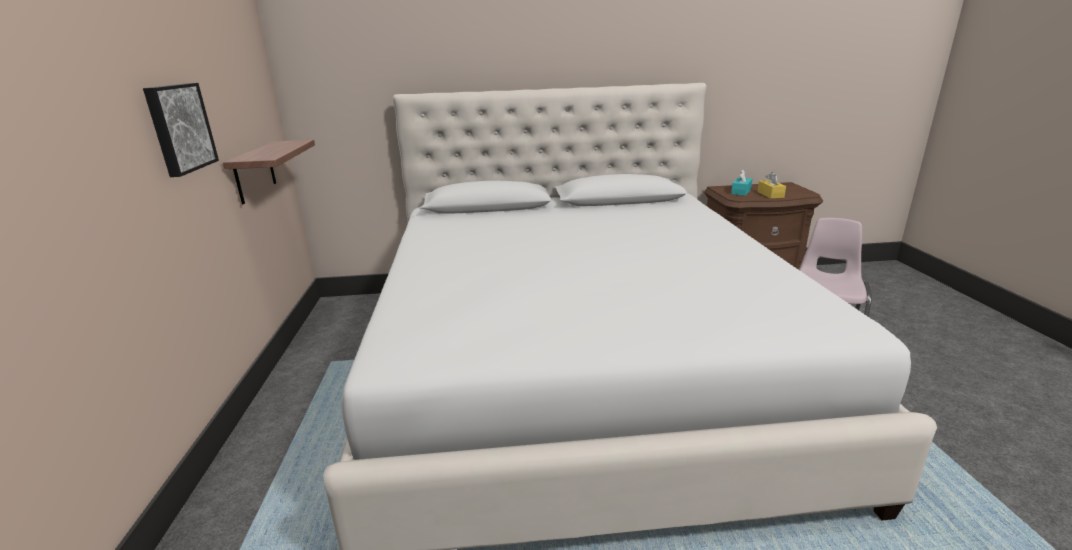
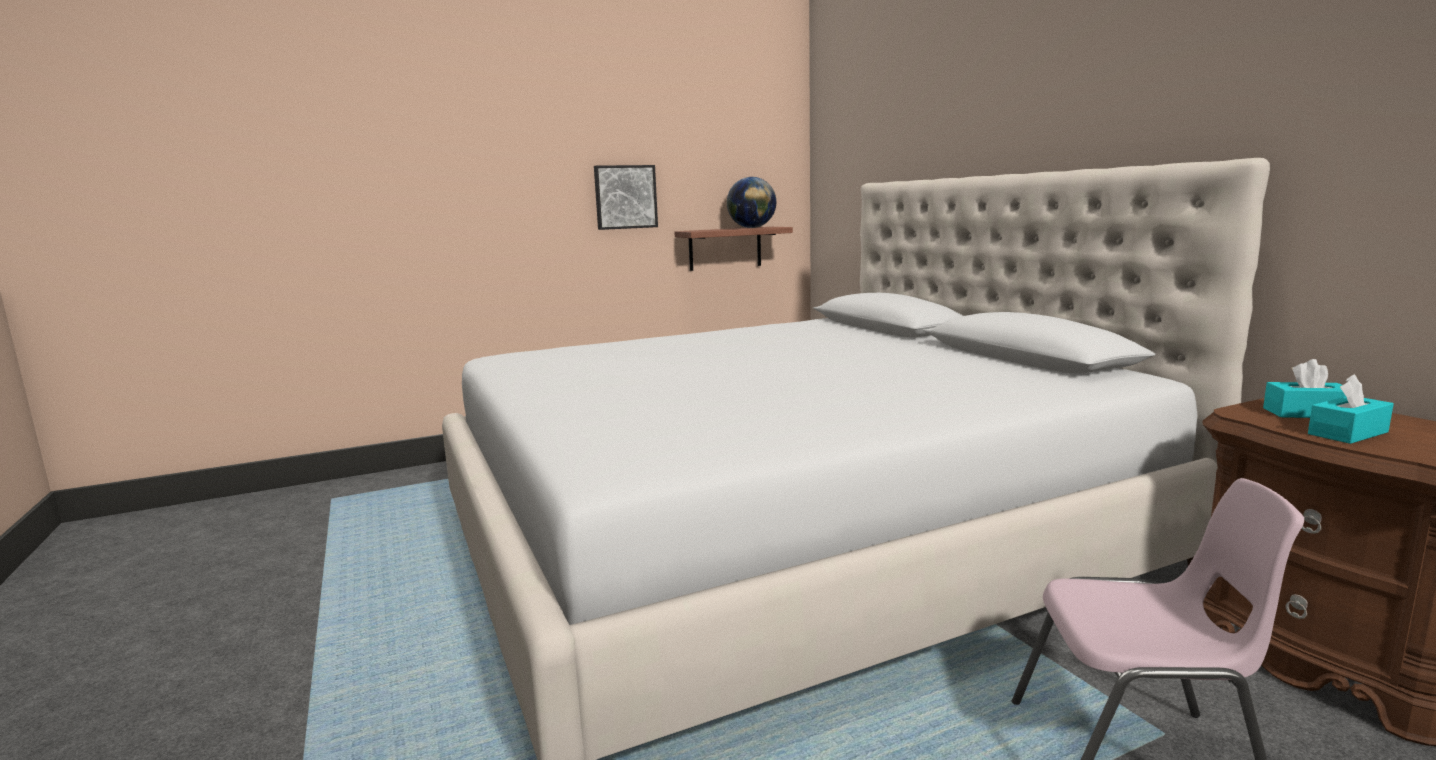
camera: 70 degrees right, 10 degrees down
yellow tissue box [757,172,786,199] -> turquoise tissue box [1308,374,1394,444]
none -> globe [727,177,776,228]

